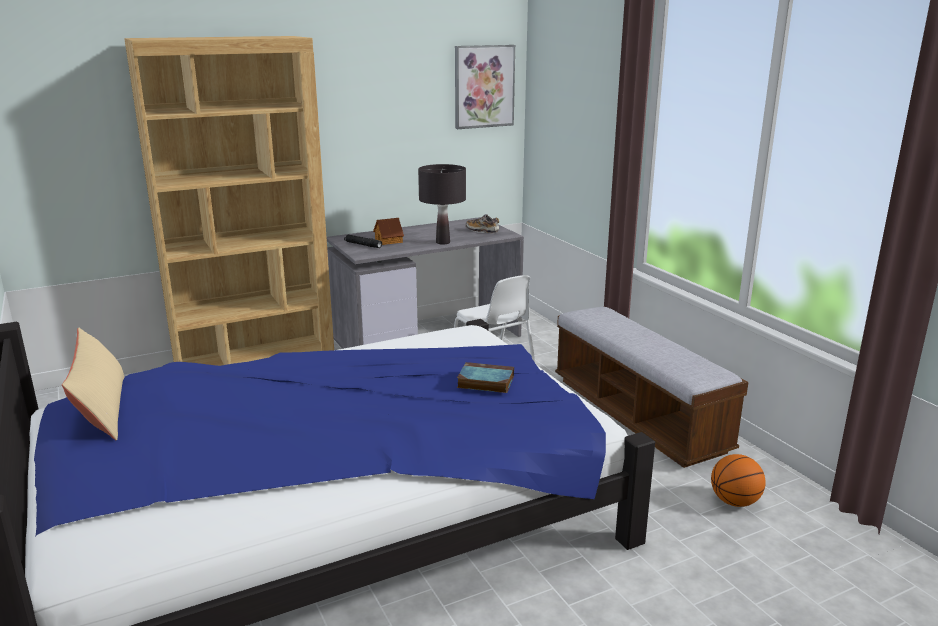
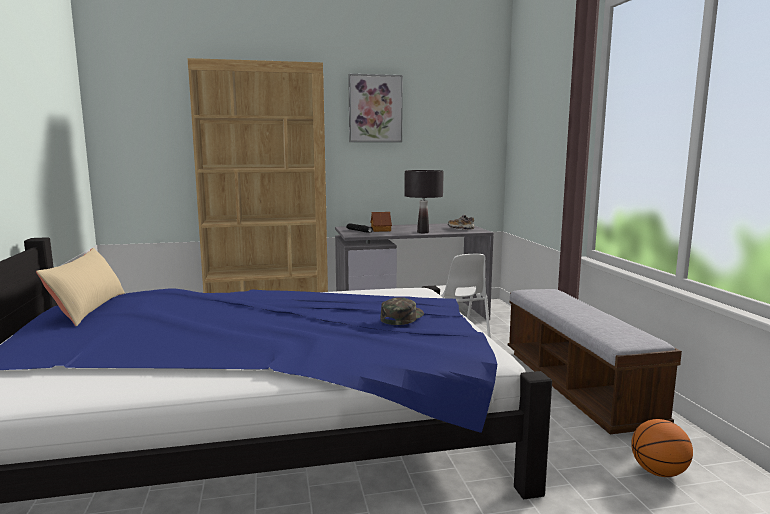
camera: 15 degrees right, 10 degrees down
picture [455,45,515,129] -> picture moved to [348,74,403,142]
book [457,362,514,393] -> green cap [380,297,424,325]

